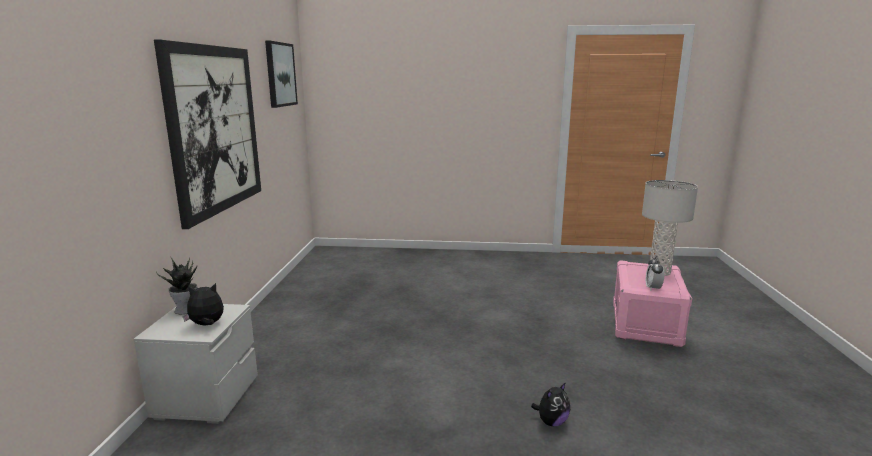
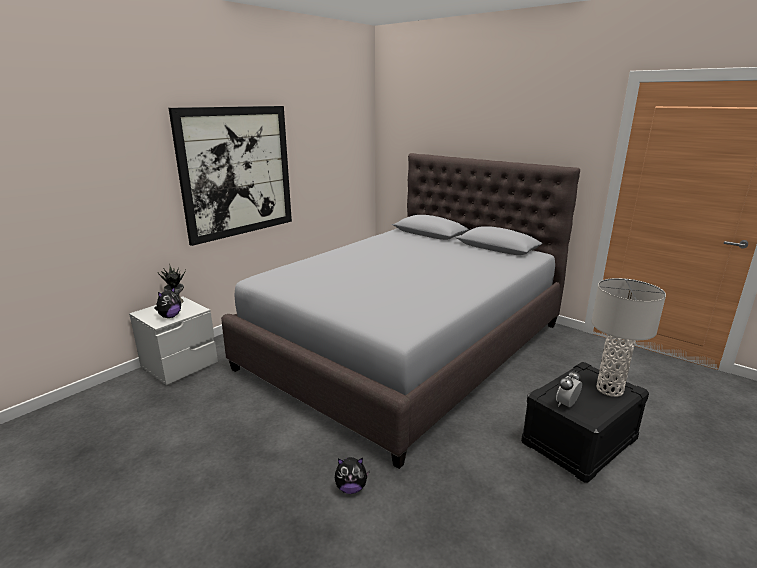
camera: 35 degrees right, 5 degrees up
plush toy [183,283,224,325] -> plush toy turned 105 degrees clockwise [154,286,181,318]
picture [265,41,298,108] -> none
pink storage box [613,260,692,347] -> black storage box [521,362,649,483]
none -> grey bed [221,153,580,469]

